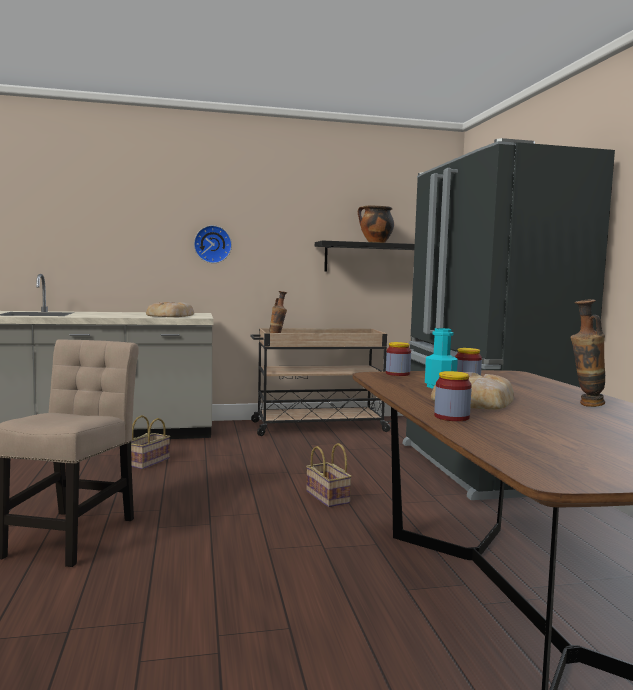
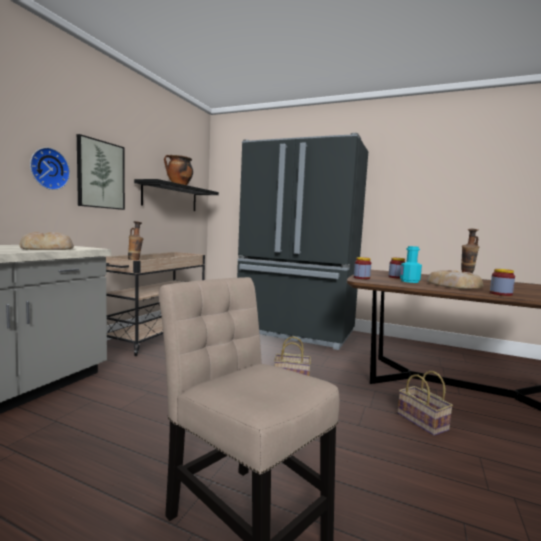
camera: 55 degrees left, 0 degrees up
basket [131,415,170,469] -> basket moved to [398,371,453,436]
none -> picture [77,134,125,210]

